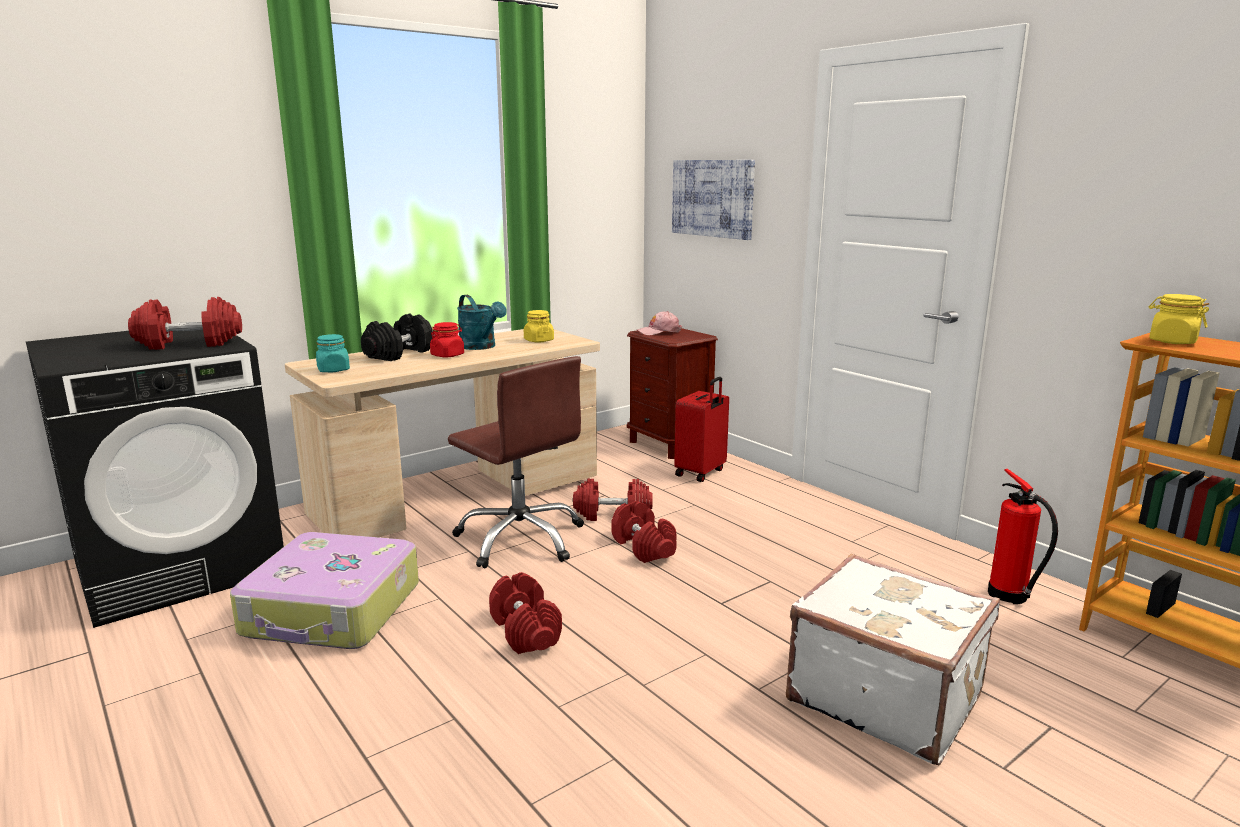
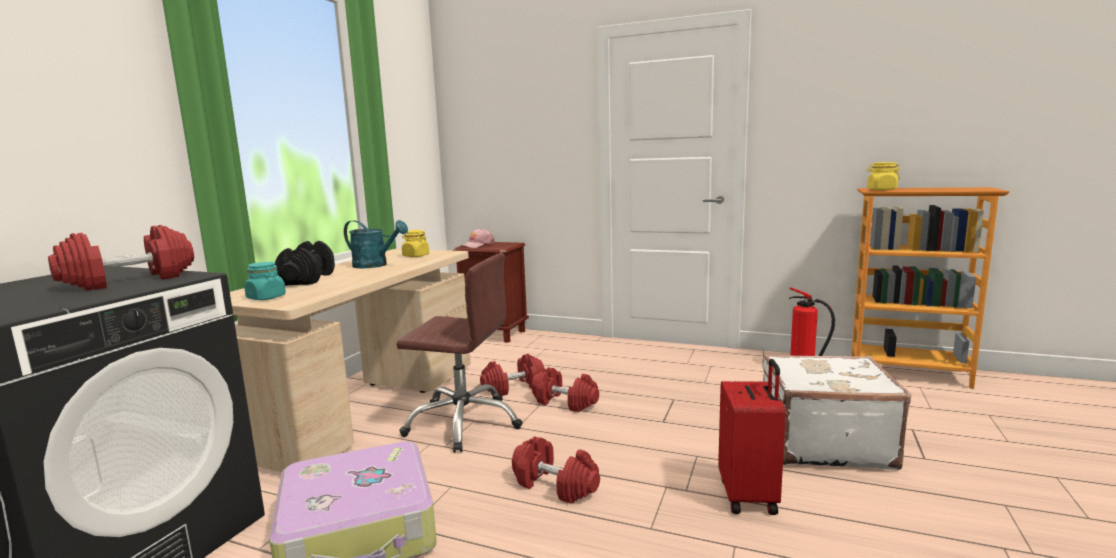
camera: 30 degrees left, 5 degrees down
red jar [430,322,464,357] -> none
picture [672,160,755,240] -> none
red suitcase [674,377,729,482] -> red suitcase moved to [718,359,786,515]

